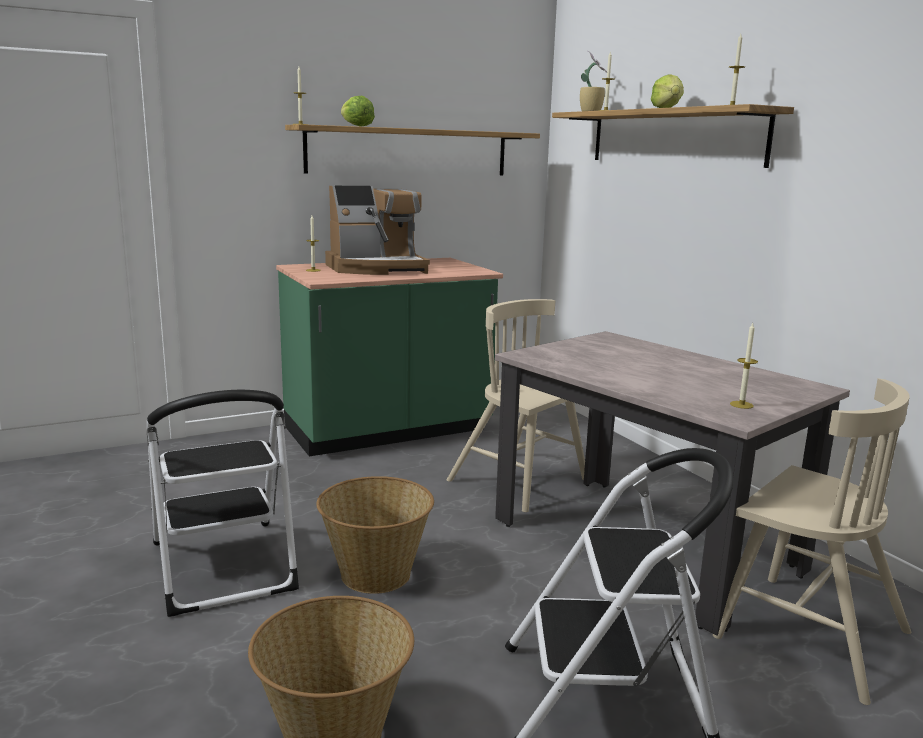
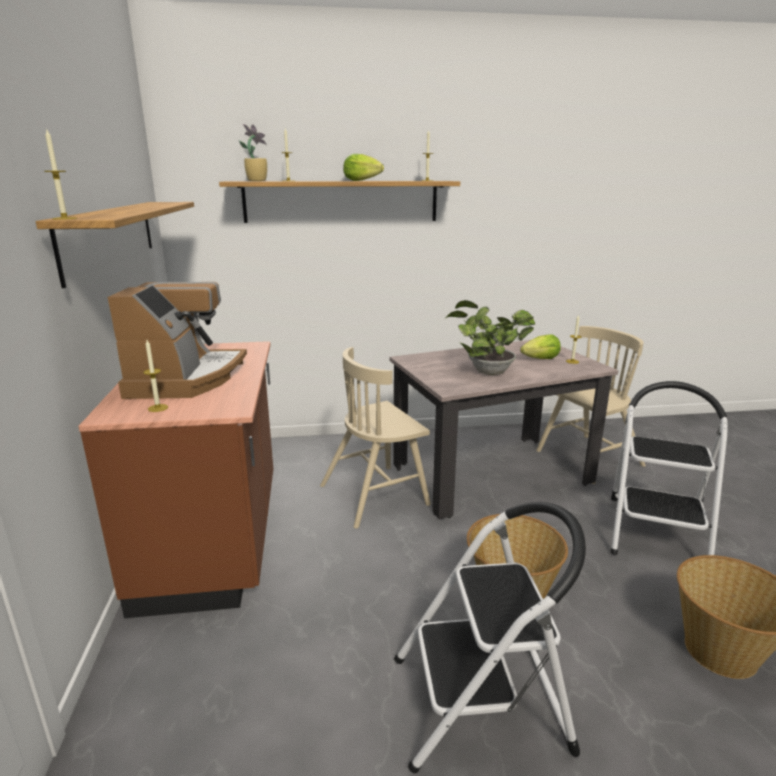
camera: 70 degrees left, 5 degrees up
green counter [276,258,503,457] -> brown counter [78,341,273,618]
lettuce [341,96,375,127] -> lettuce moved to [520,334,561,359]
none -> potted plant [446,300,535,375]

